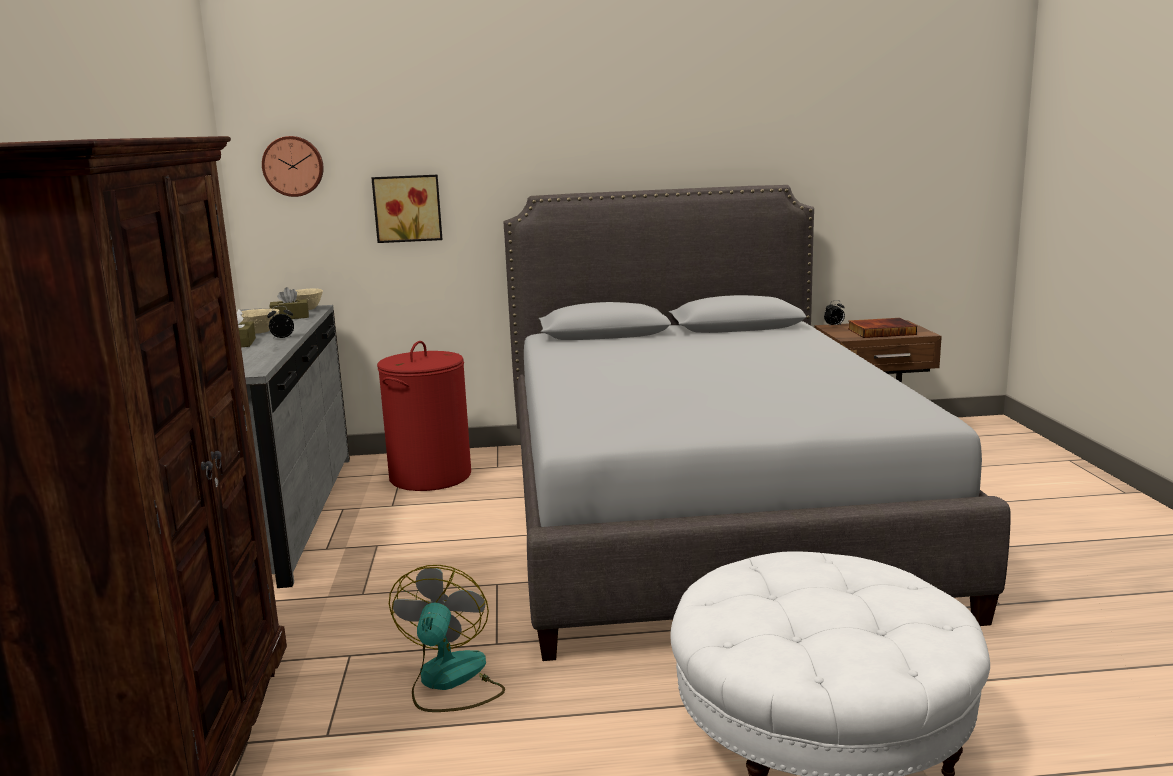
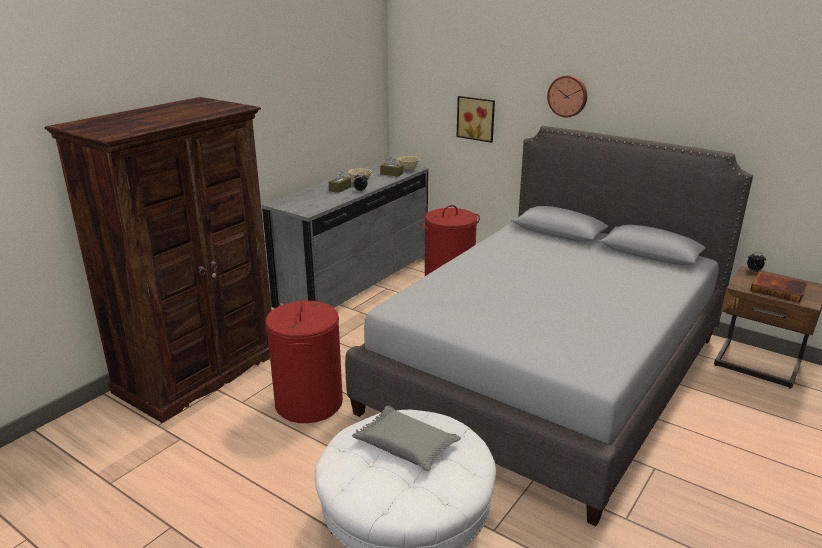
camera: 40 degrees right, 10 degrees up
wall clock [262,136,324,197] -> wall clock moved to [547,75,587,118]
fan [389,565,505,712] -> red laundry basket [265,300,343,423]
none -> grey pillow [352,406,461,471]

